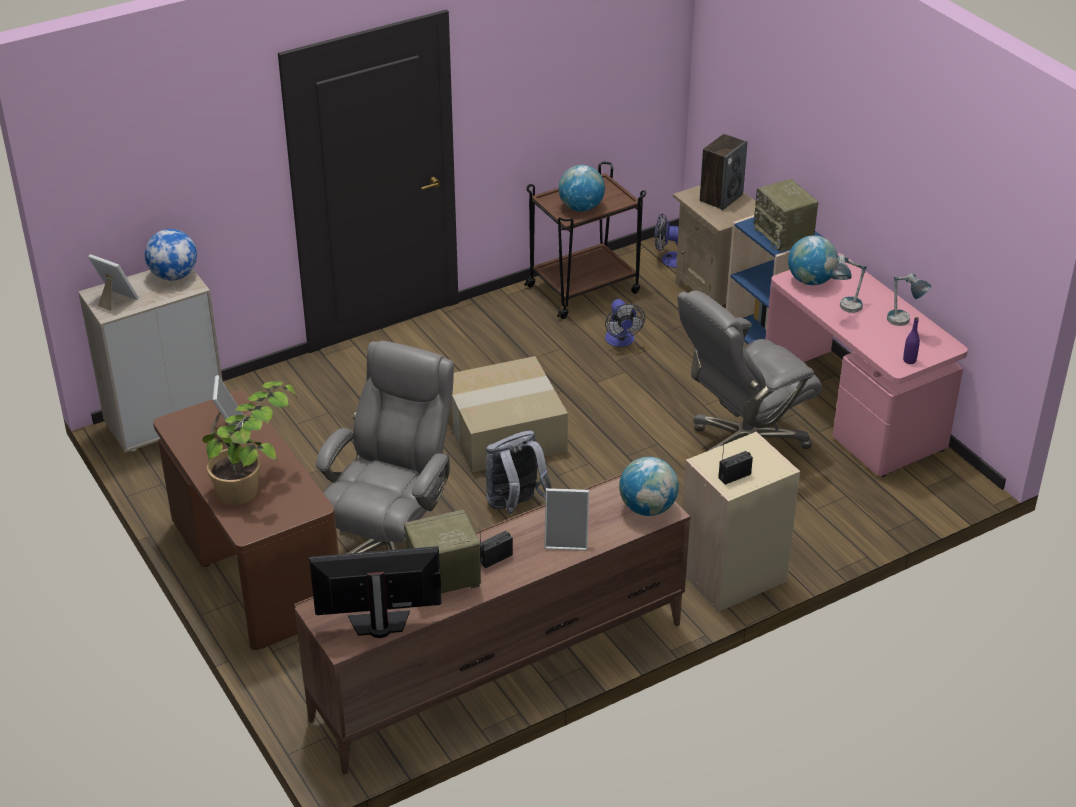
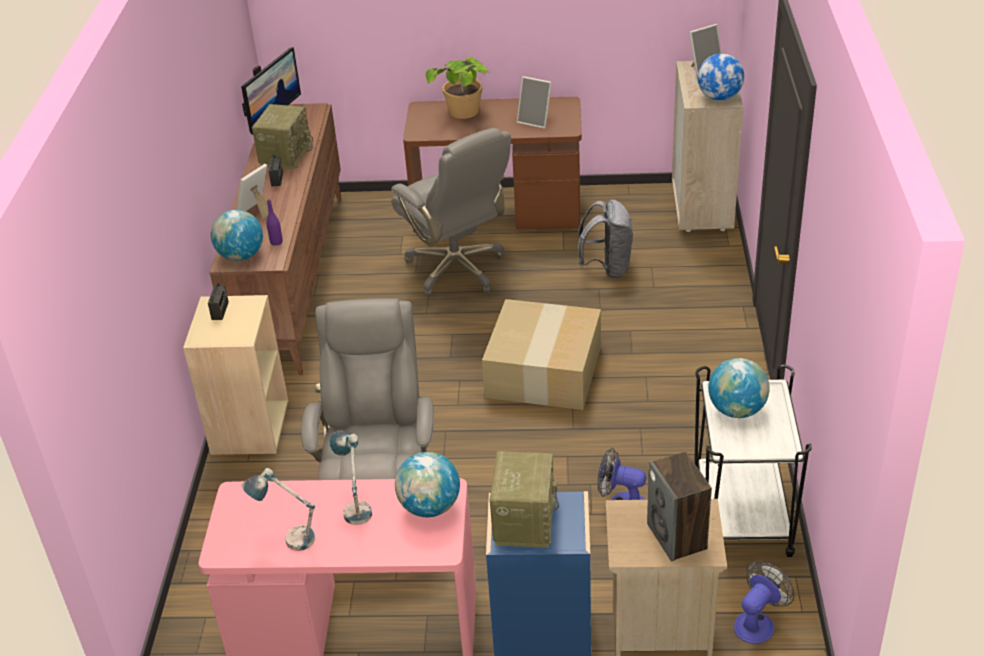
camera: 125 degrees right, 0 degrees up
grey backpack [486,431,552,515] -> grey backpack moved to [578,199,633,279]
brown cart [524,162,646,319] -> white cart [694,365,812,557]
radio [754,179,818,252] -> radio turned 90 degrees clockwise [490,451,559,548]
purple bottle [903,317,920,364] -> purple bottle moved to [267,199,283,246]

